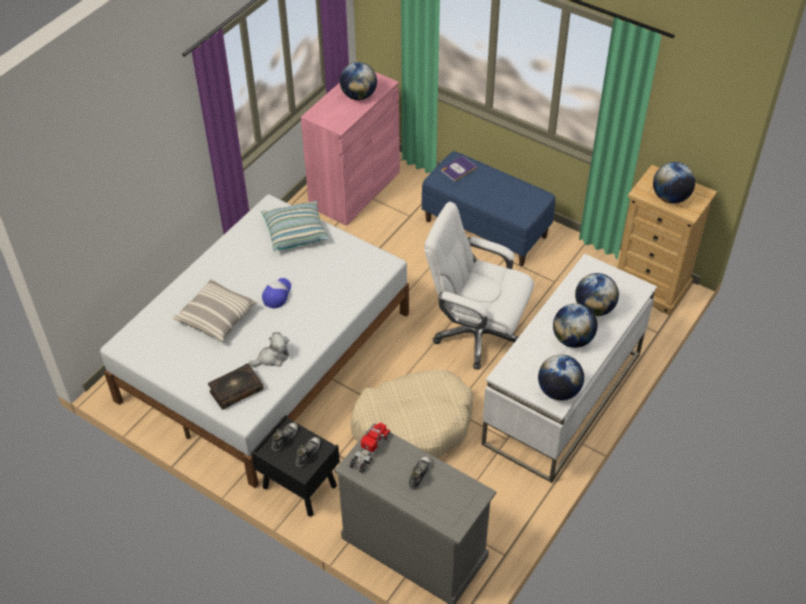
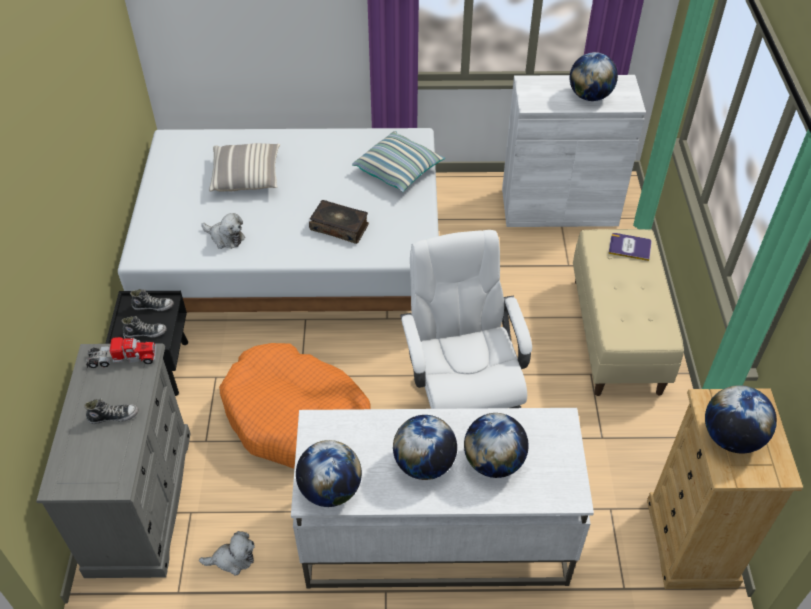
camera: 55 degrees right, 0 degrees up
book [208,363,264,410] -> book moved to [309,200,369,244]
cap [262,278,291,308] -> none
pink cabinet [301,72,400,226] -> white cabinet [502,75,646,227]
beige dog bed [350,370,473,458] -> orange dog bed [219,343,370,468]
blue bench [422,151,555,266] -> beige bench [573,229,684,396]
none -> plush toy [199,531,255,575]

